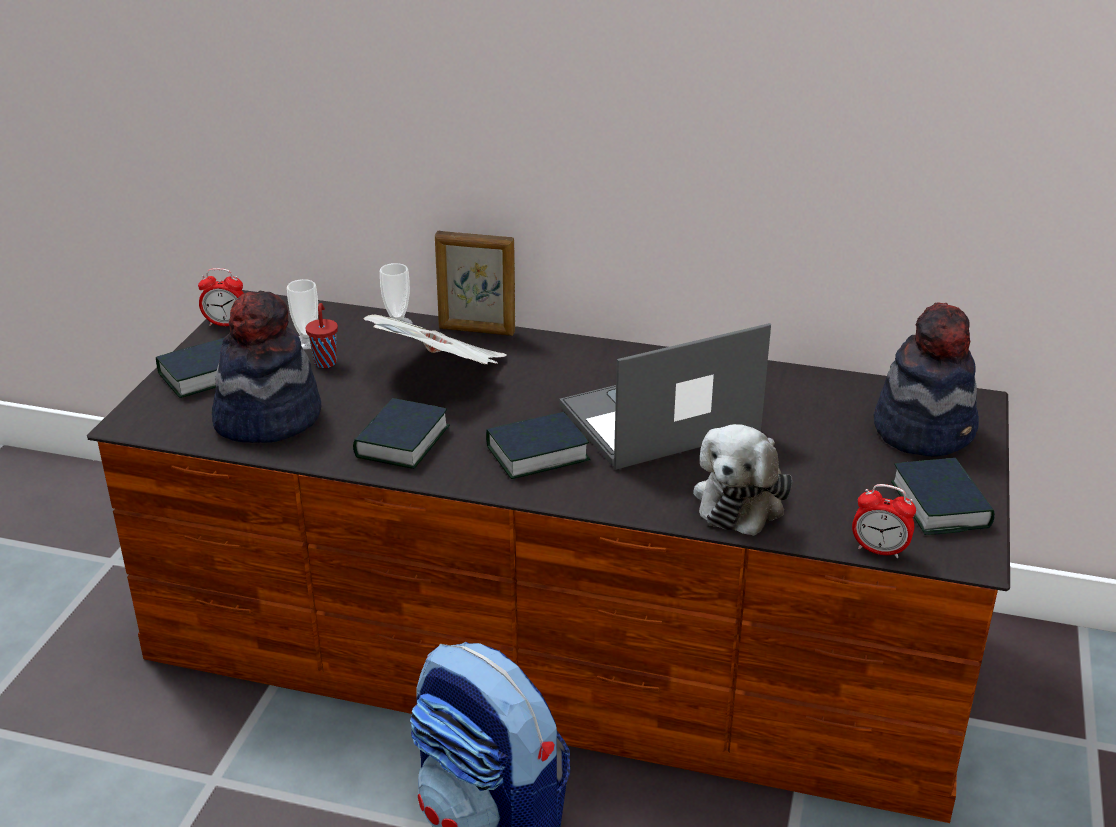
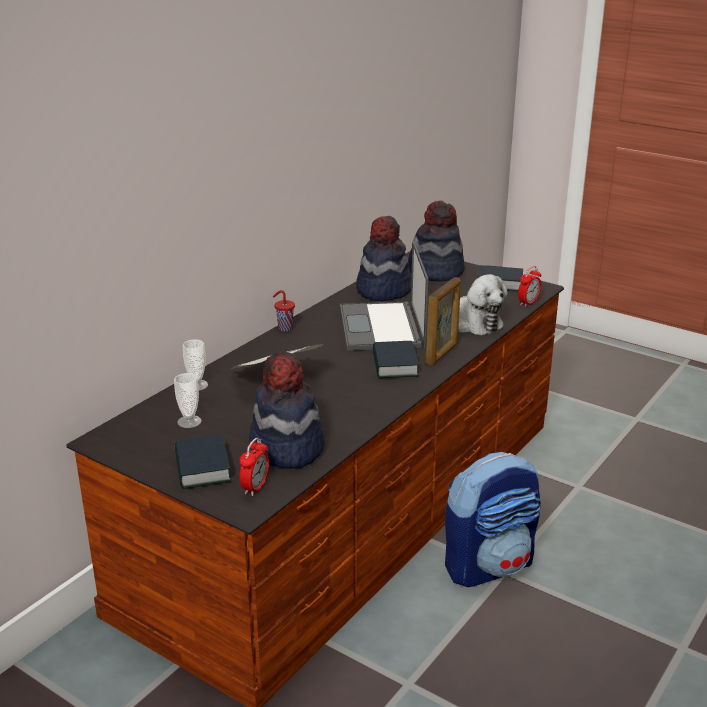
camera: 70 degrees left, 5 degrees down
alarm clock [198,268,244,326] -> alarm clock moved to [239,438,269,496]
red cup [306,303,338,368] -> red cup moved to [273,290,295,332]
book [353,398,450,469] -> none
picture frame [435,231,515,336] -> picture frame moved to [426,277,461,366]
none -> hat [356,216,411,301]

